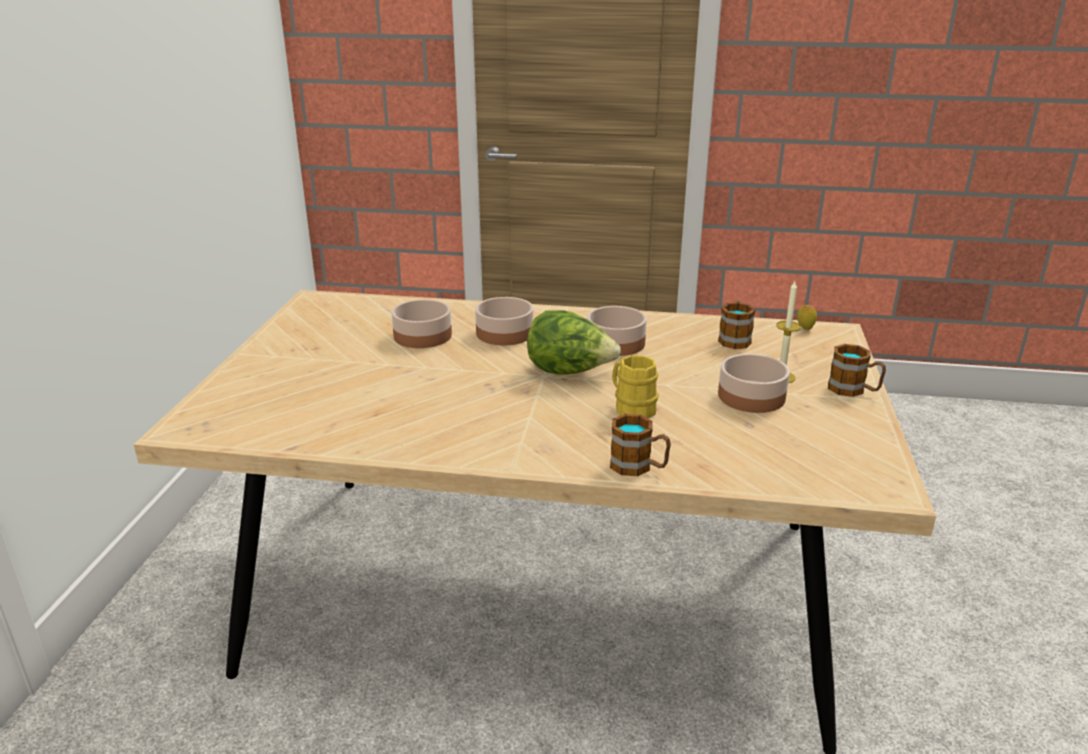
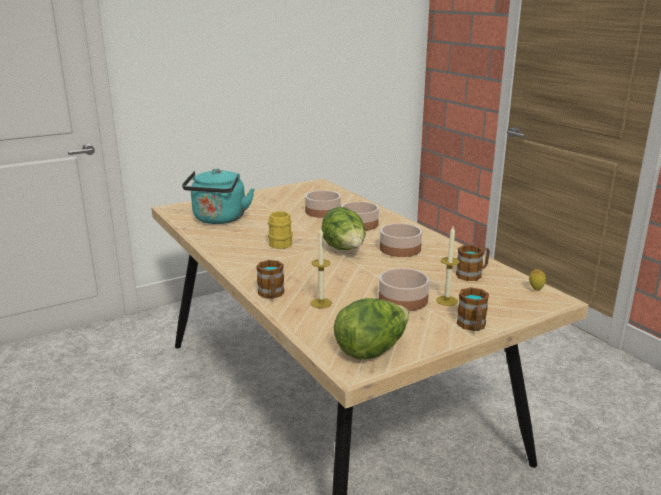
camera: 50 degrees right, 5 degrees down
yellow mug [612,355,659,418] -> yellow mug moved to [268,211,293,249]
none -> turquoise kettle [182,169,254,224]
none -> candle [311,228,332,308]
none -> lettuce [334,298,409,360]

